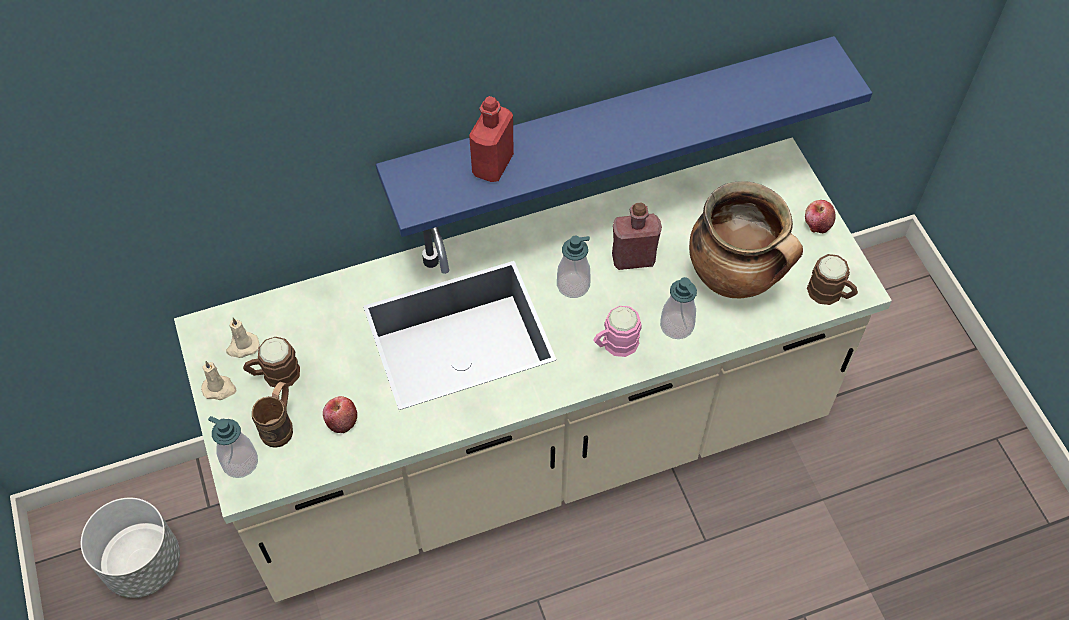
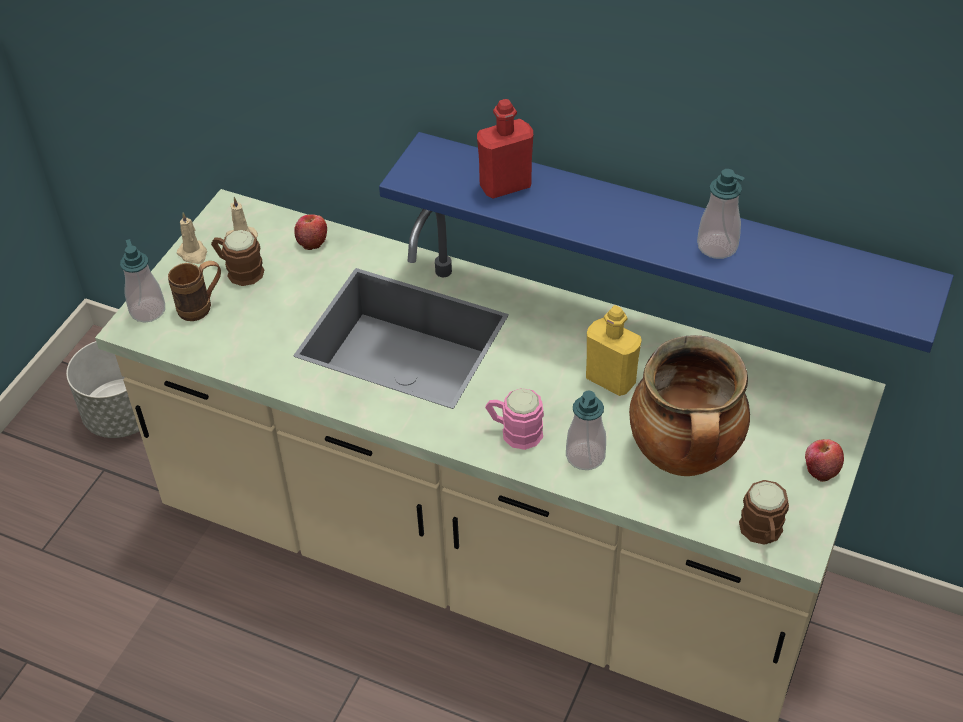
camera: 45 degrees right, 10 degrees down
apple [323,396,357,433] -> apple moved to [294,214,327,250]
soap dispenser [557,236,591,298] -> soap dispenser moved to [697,169,745,259]
red bottle [612,203,662,270] -> yellow bottle [586,305,642,396]

